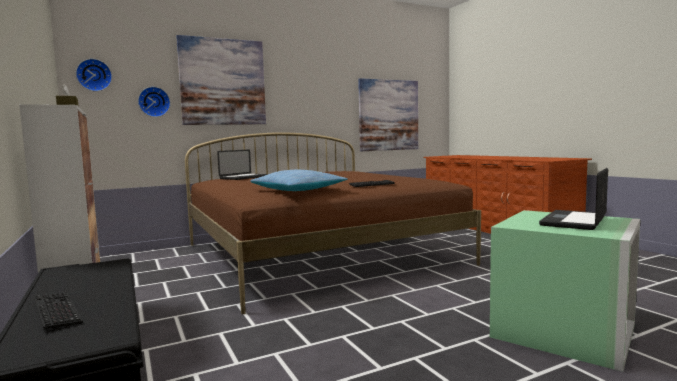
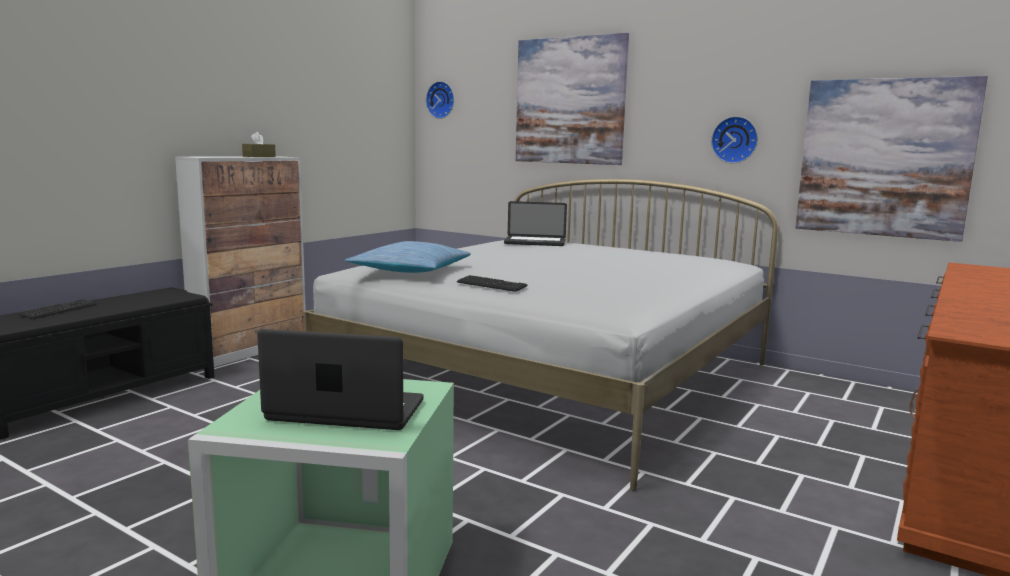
camera: 60 degrees right, 5 degrees up
wall clock [138,87,170,117] -> wall clock moved to [711,116,758,164]
brown bed [185,132,481,314] -> white bed [303,179,778,491]

